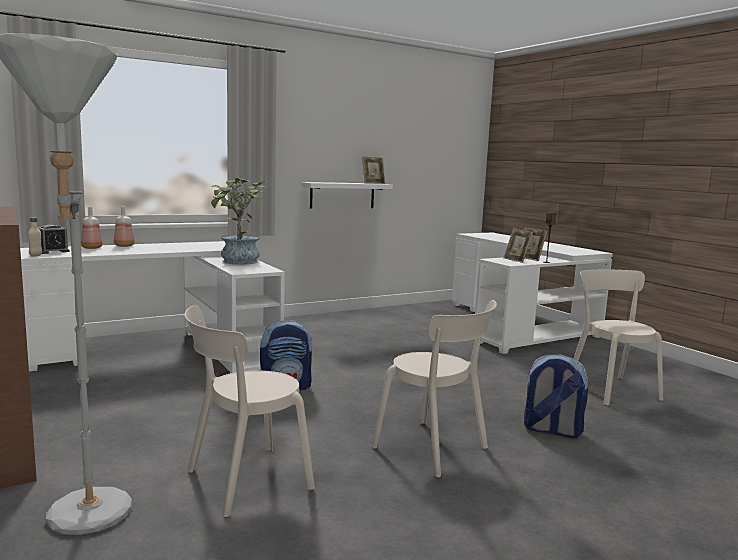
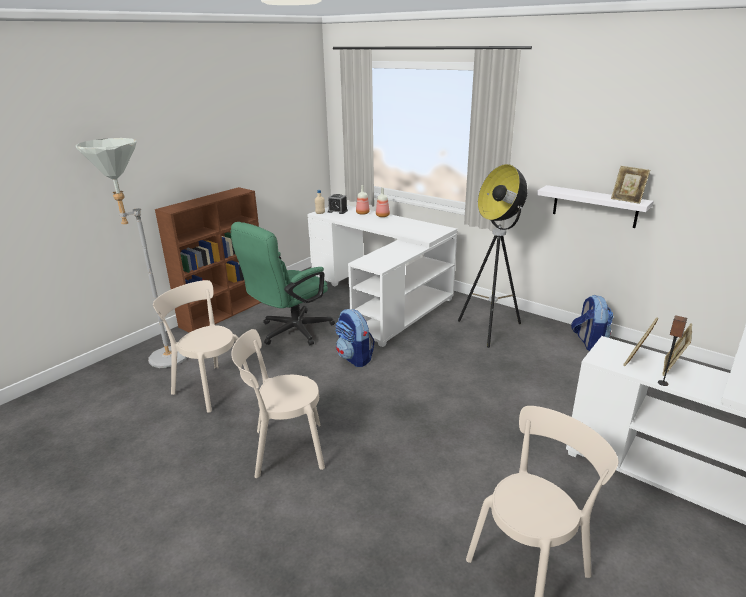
camera: 70 degrees right, 15 degrees up
potted plant [211,178,268,265] -> none
beige chair [372,300,497,478] -> beige chair turned 60 degrees clockwise [231,329,325,478]
backpack [524,354,588,438] -> backpack moved to [571,295,613,351]
none -> green office chair [231,222,335,345]
none -> floor lamp [458,164,528,348]

